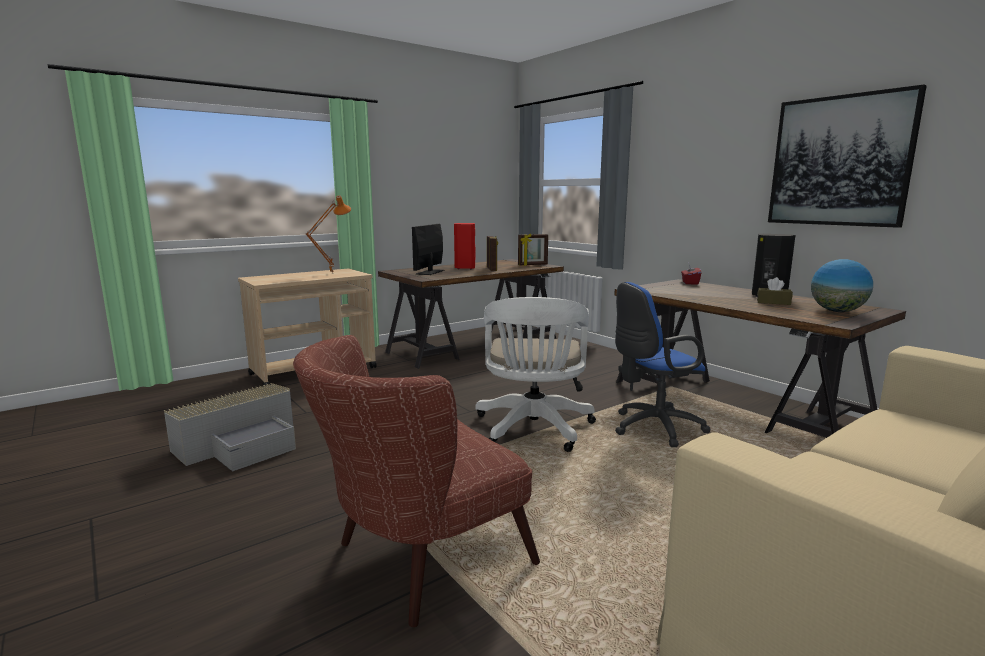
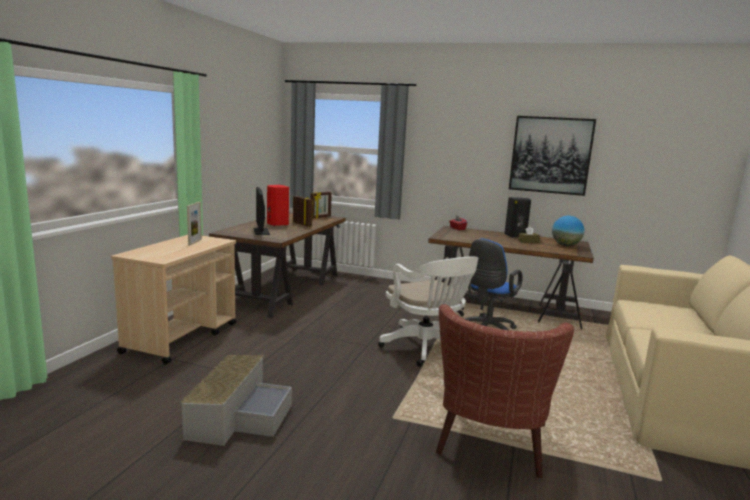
camera: 35 degrees left, 0 degrees up
orange table lamp [306,196,351,274] -> picture frame [187,202,202,245]

